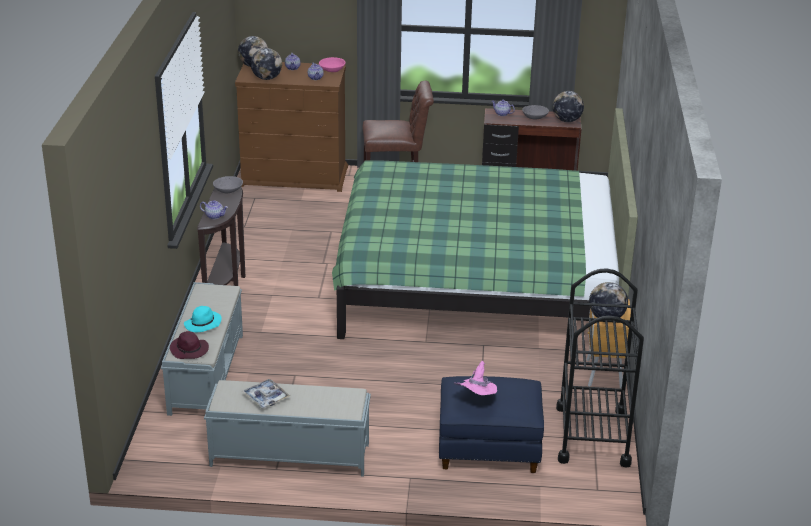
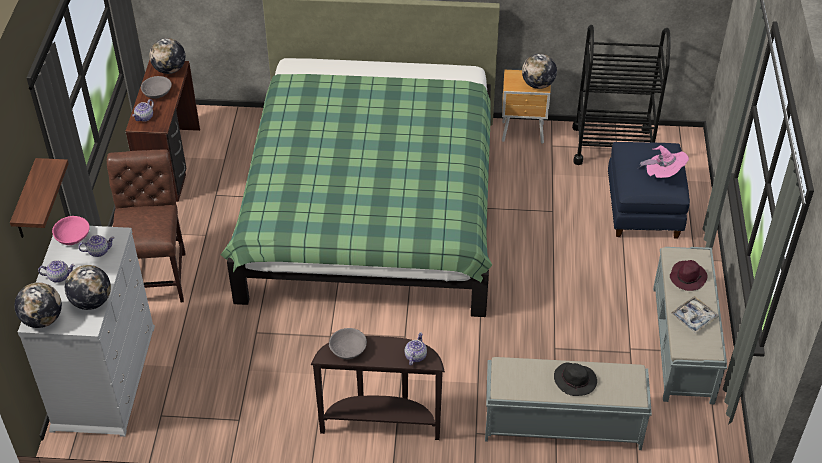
camera: 90 degrees left, 15 degrees up
purple hat [170,331,209,359] -> purple hat moved to [670,260,708,291]
turquoise hat [184,306,222,332] -> black hat [554,362,597,396]
brown dresser [235,62,348,192] -> white dresser [18,226,155,437]
none -> shelf [10,158,69,238]

